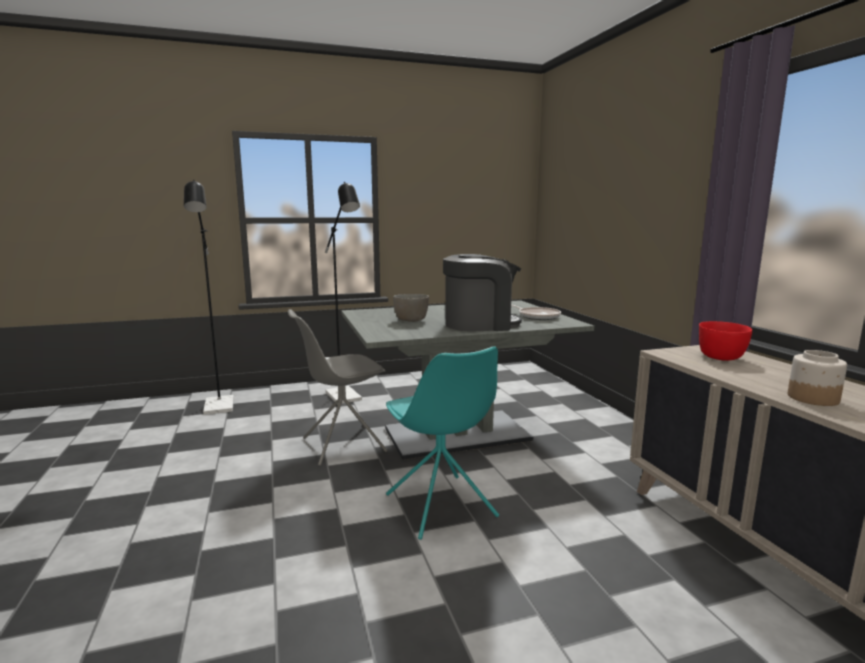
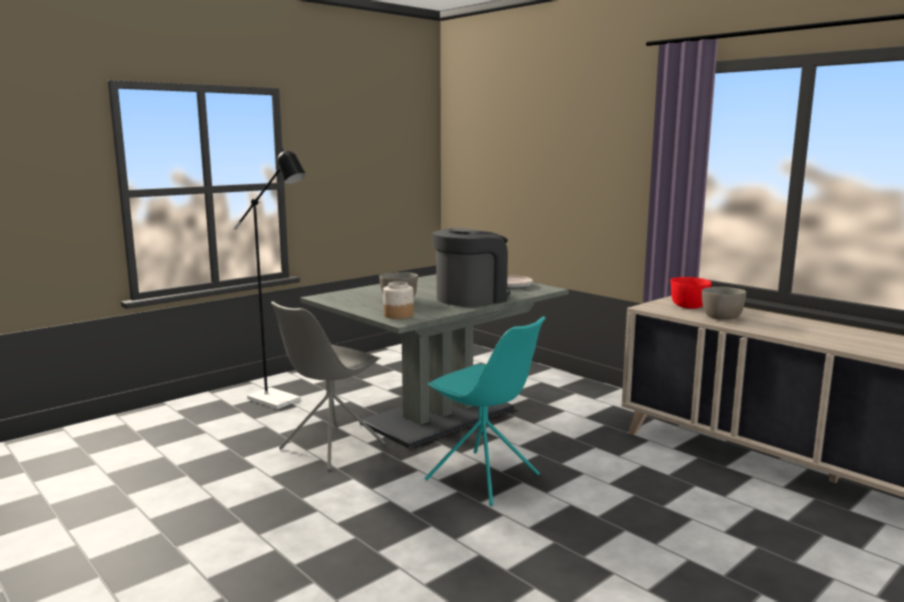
camera: 25 degrees left, 0 degrees up
black floor lamp [184,180,234,415] -> none
jar [788,350,847,406] -> jar moved to [383,282,414,319]
none -> grey bowl [702,287,746,320]

